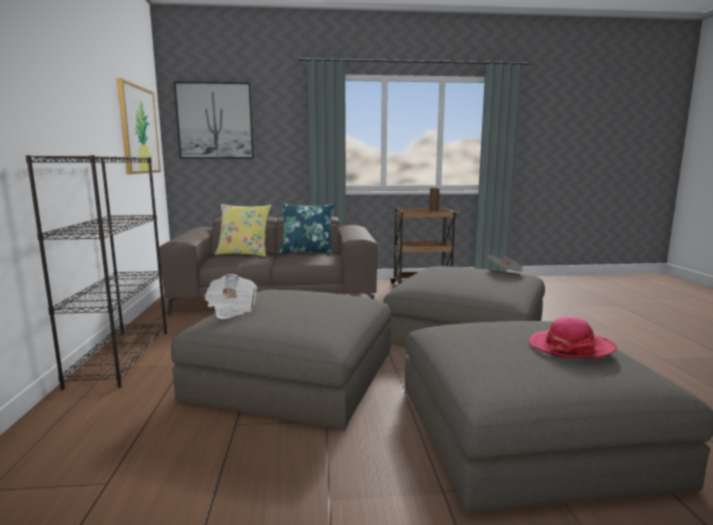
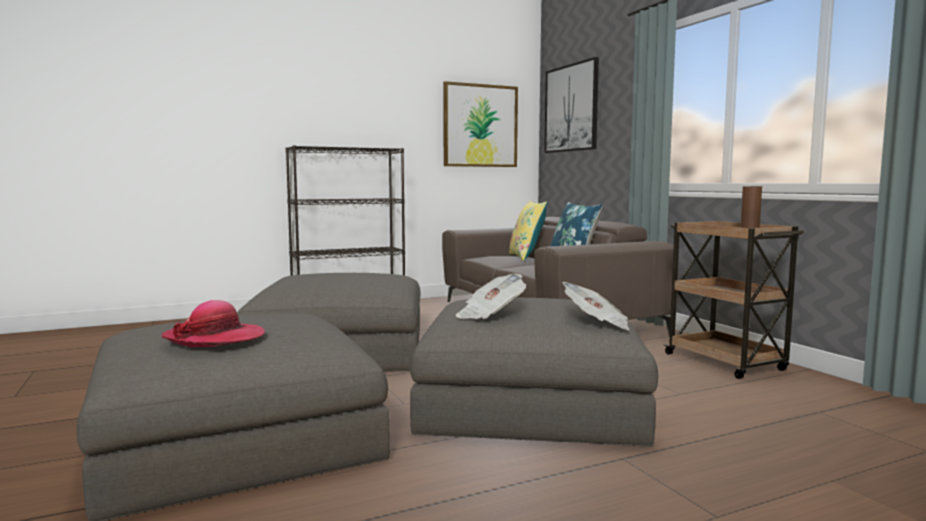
camera: 70 degrees right, 5 degrees down
newspaper [204,274,257,319] -> newspaper moved to [456,274,526,319]

